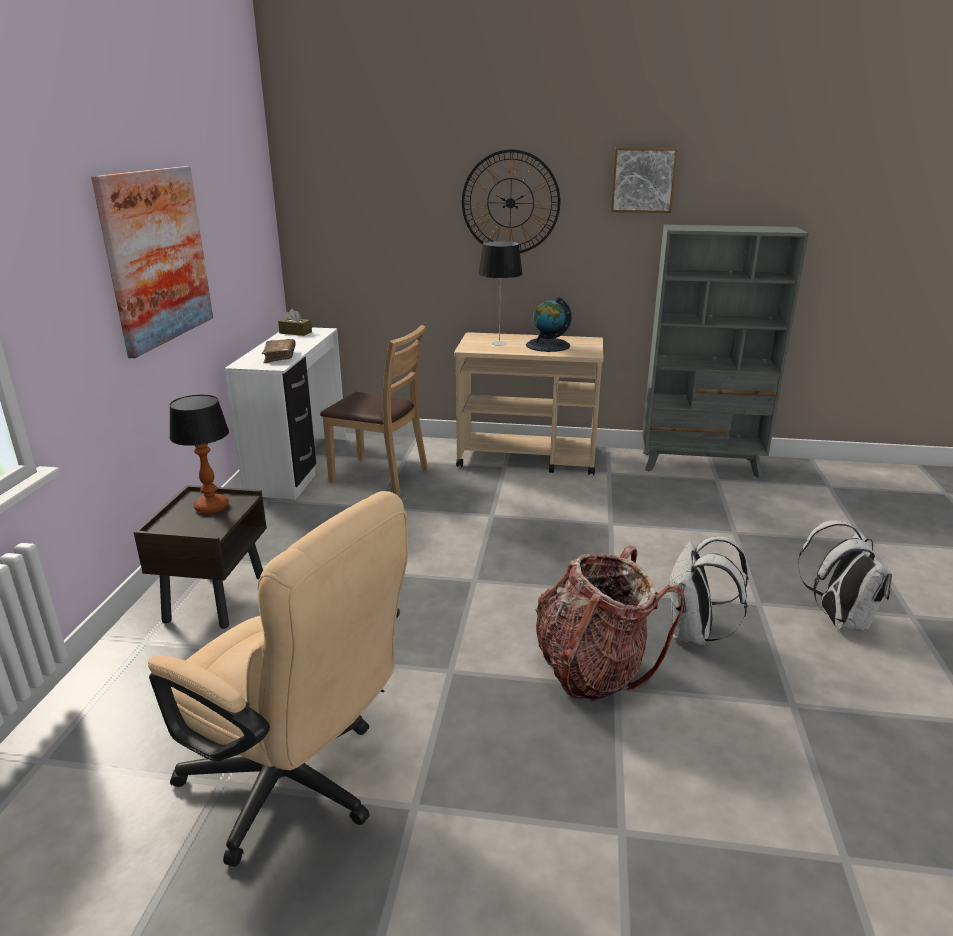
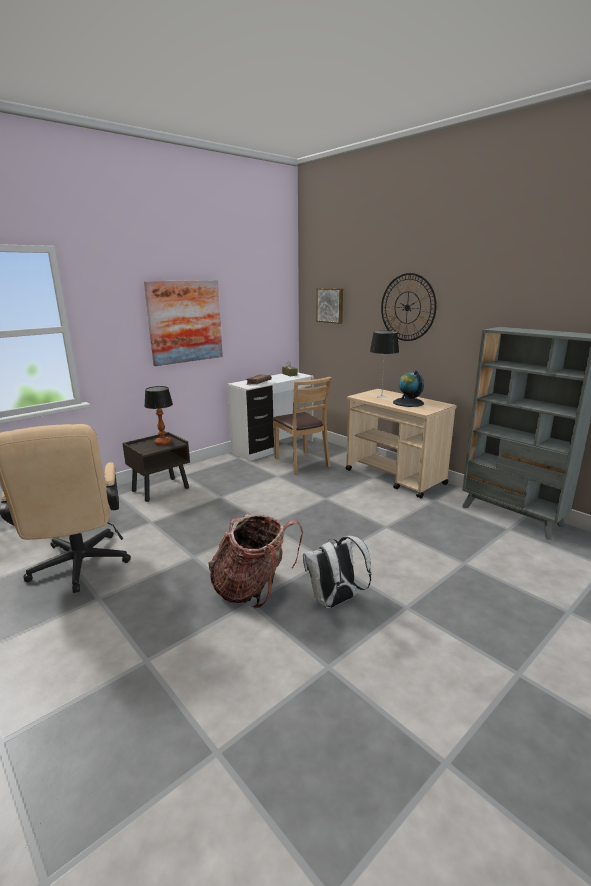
camera: 40 degrees right, 5 degrees down
picture [611,148,678,213] -> picture moved to [316,288,343,324]
white backpack [798,520,892,632] -> none

